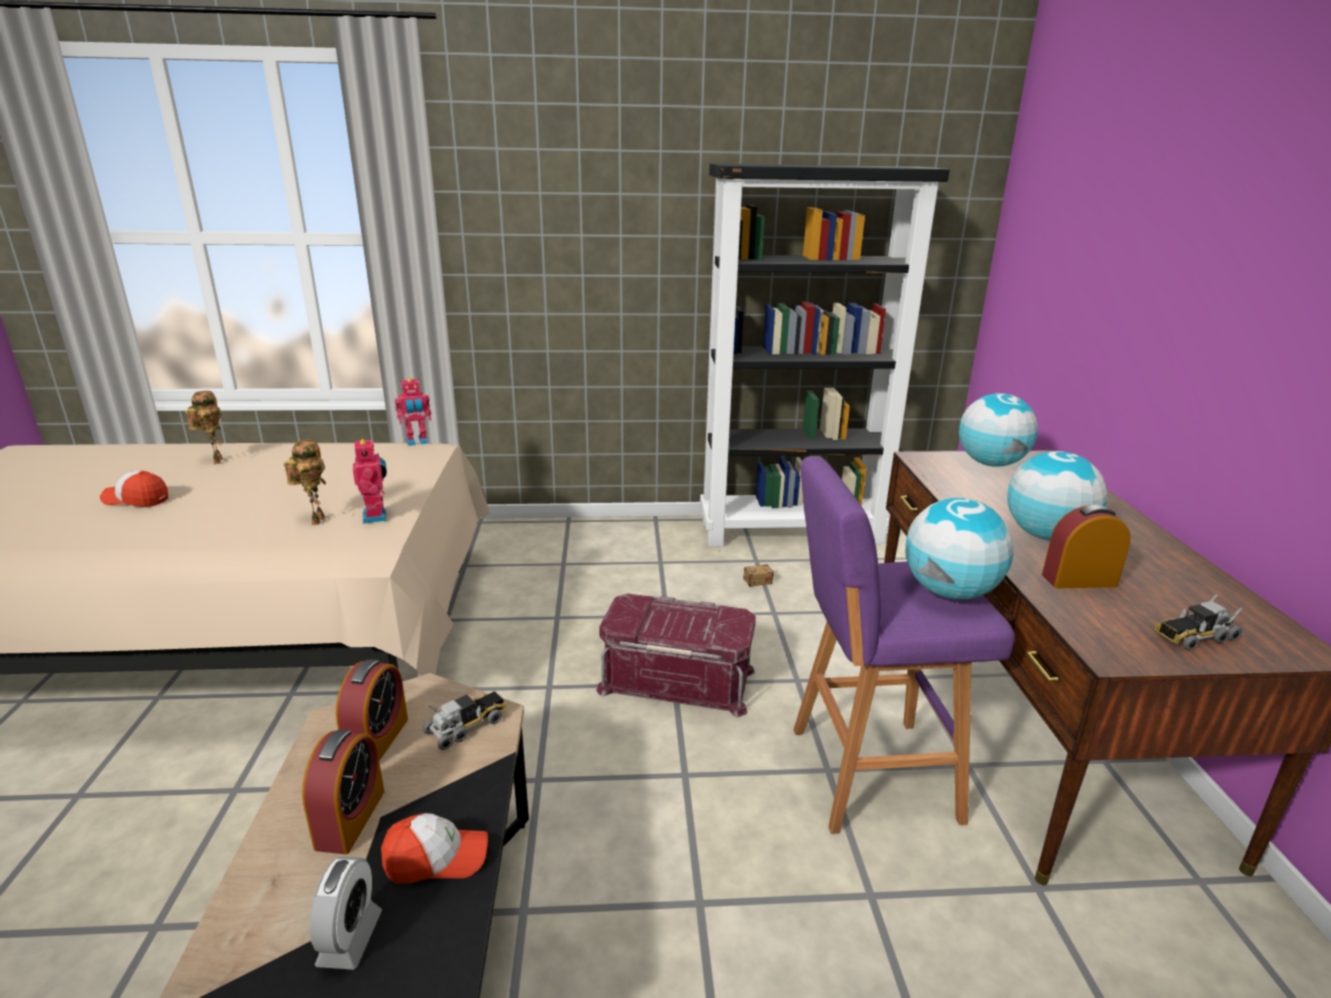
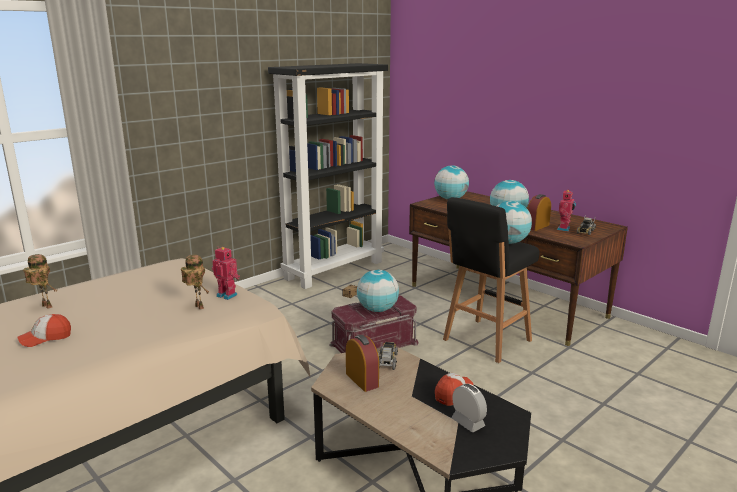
camera: 40 degrees left, 5 degrees down
alarm clock [302,729,385,854] -> none
toy robot [395,378,431,446] -> toy robot moved to [557,189,576,231]
purple stool [794,456,1015,834] -> black stool [443,197,540,363]
none -> globe [357,270,399,312]

